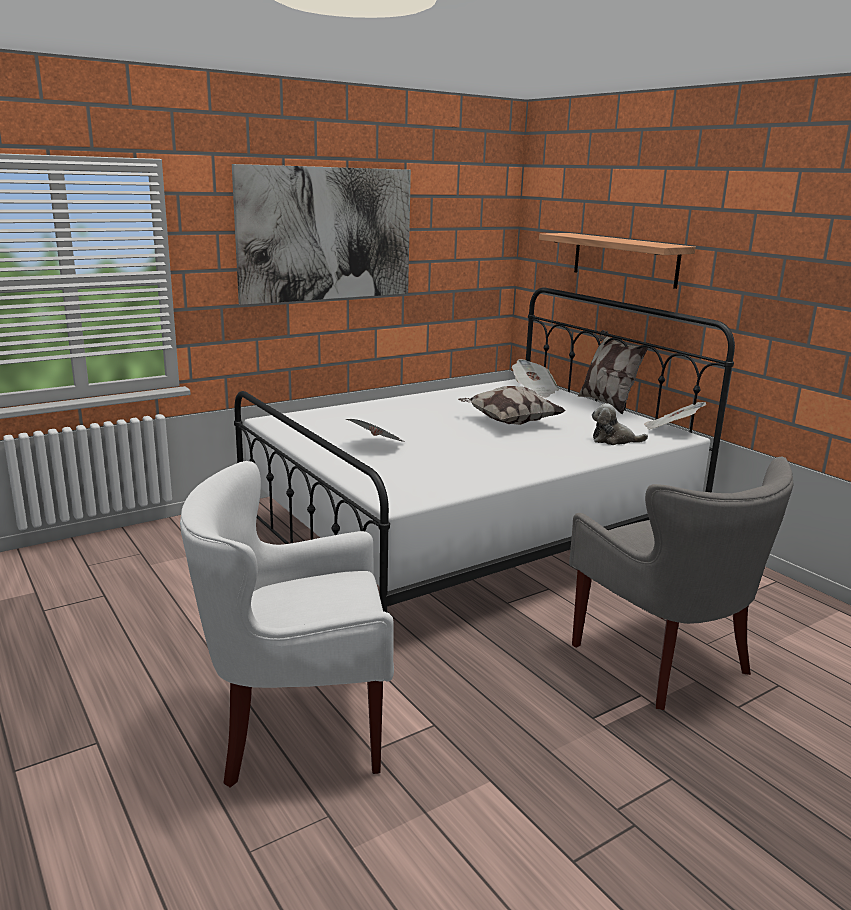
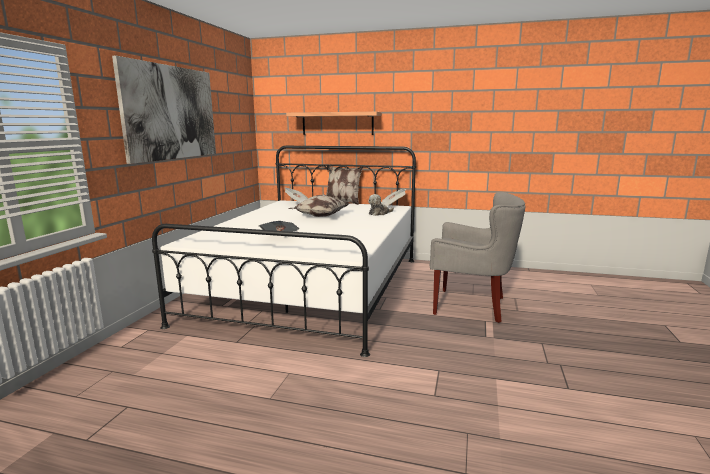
camera: 40 degrees left, 5 degrees down
white armchair [180,461,394,788] -> none

